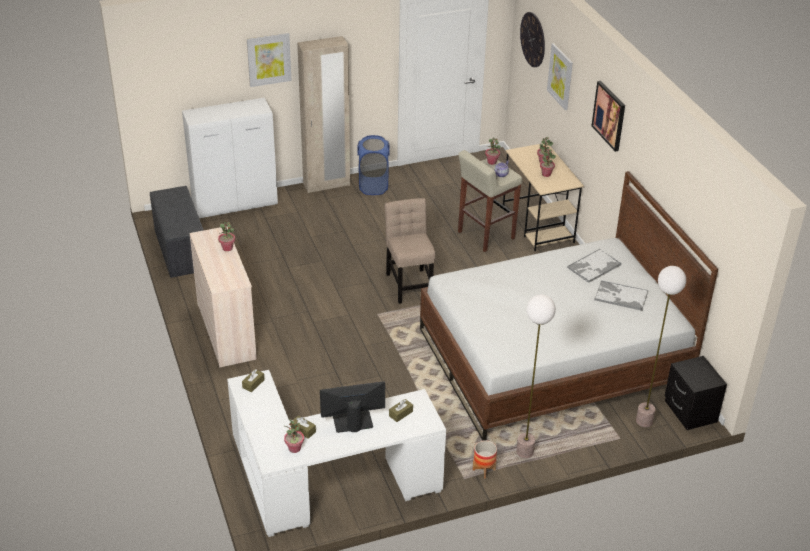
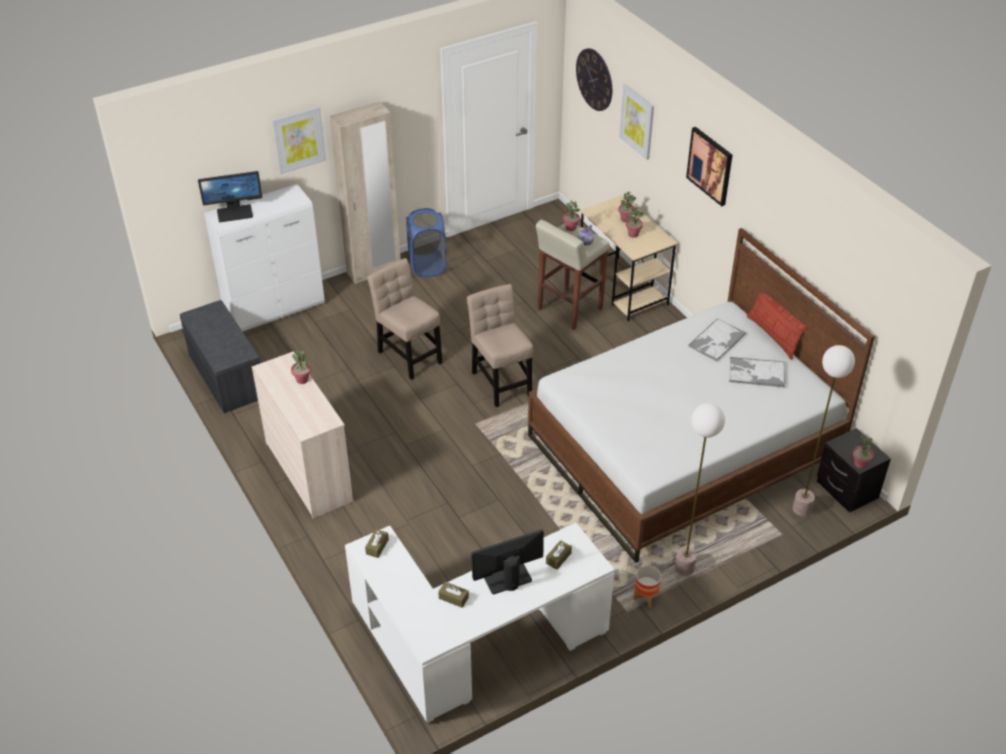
camera: 10 degrees left, 5 degrees up
potted plant [284,418,304,453] -> potted plant moved to [853,435,874,469]
none -> monitor [198,171,262,222]
none -> beige chair [367,258,442,380]
none -> pillow [747,293,807,359]

